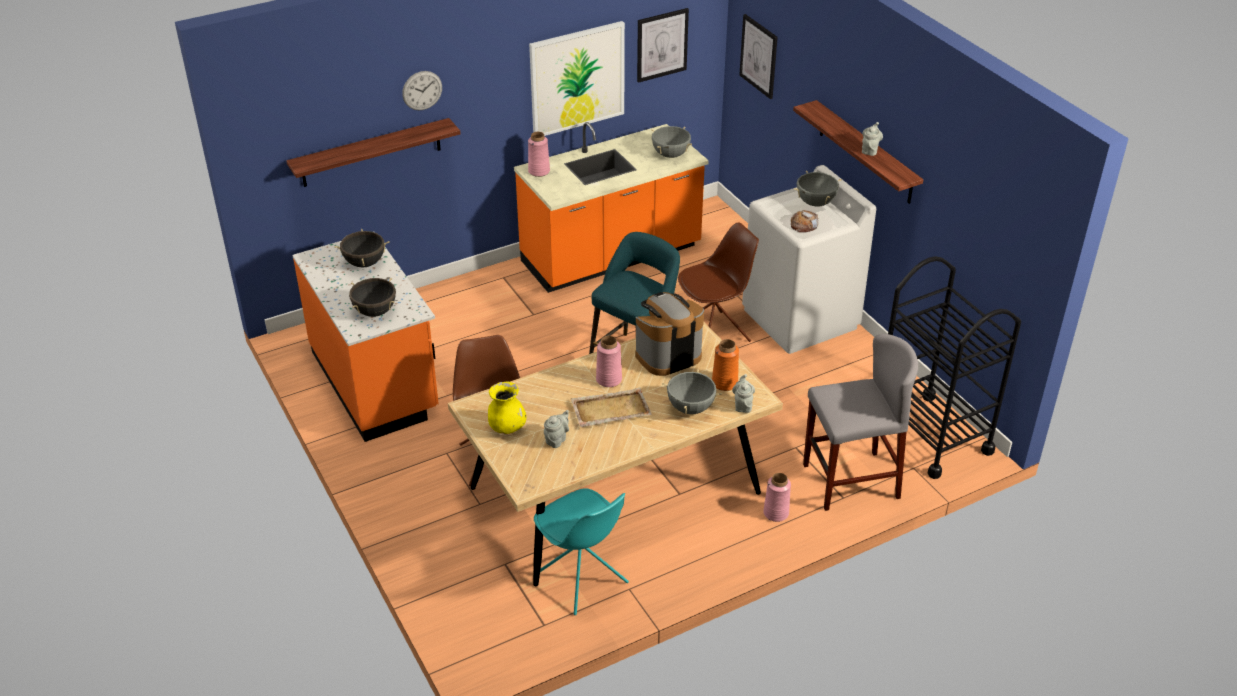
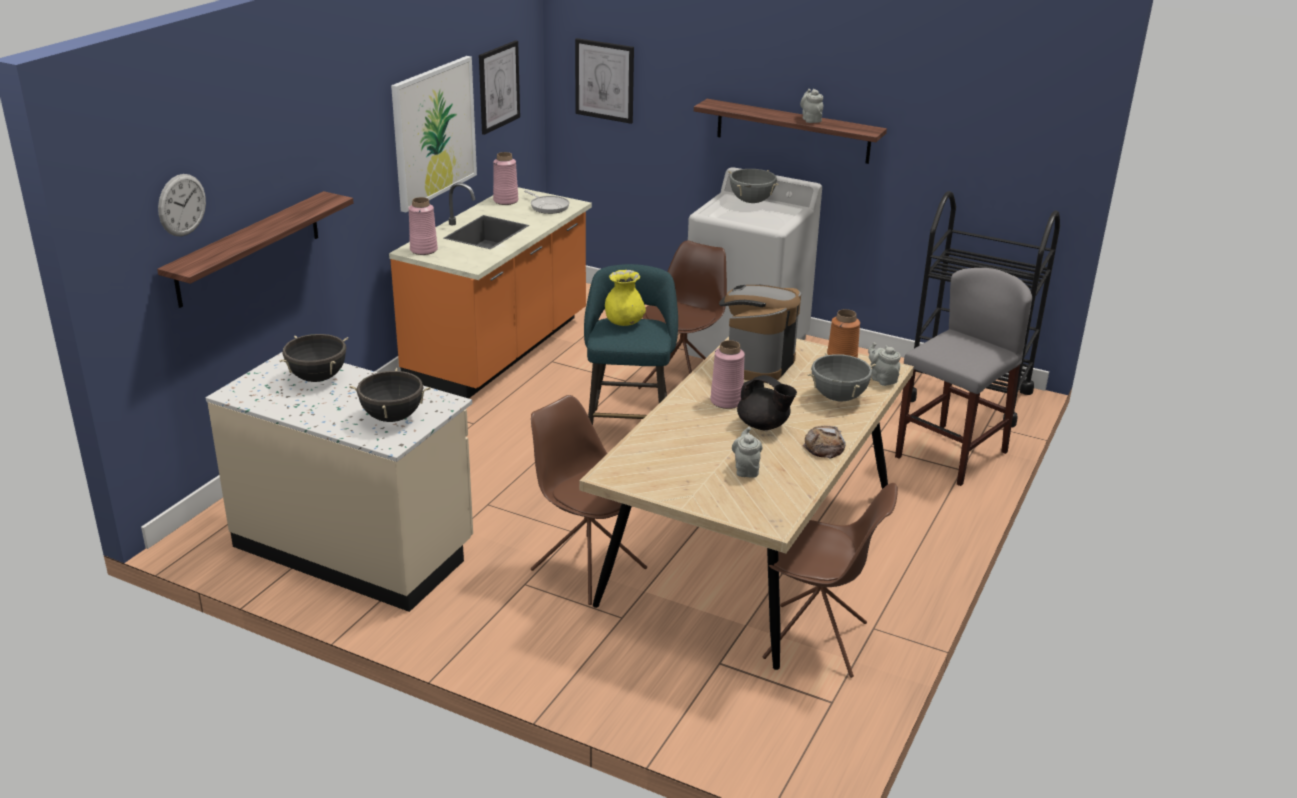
camera: 35 degrees left, 10 degrees down
orange counter [292,231,439,442] -> beige counter [206,352,473,612]
wall clock [402,71,442,111] -> wall clock moved to [158,174,206,237]
yellow vase [488,381,527,434] -> yellow vase moved to [605,270,646,326]
turquoise chair [534,488,629,615] -> brown chair [762,483,898,678]
beige tray [571,387,652,427] -> black teapot [737,375,797,430]
grey cooking pot [651,126,692,158] -> frying pan [524,190,569,214]
pink vase [763,473,791,522] -> pink vase moved to [493,152,518,205]
bread [791,210,818,232] -> bread moved to [802,426,846,458]

